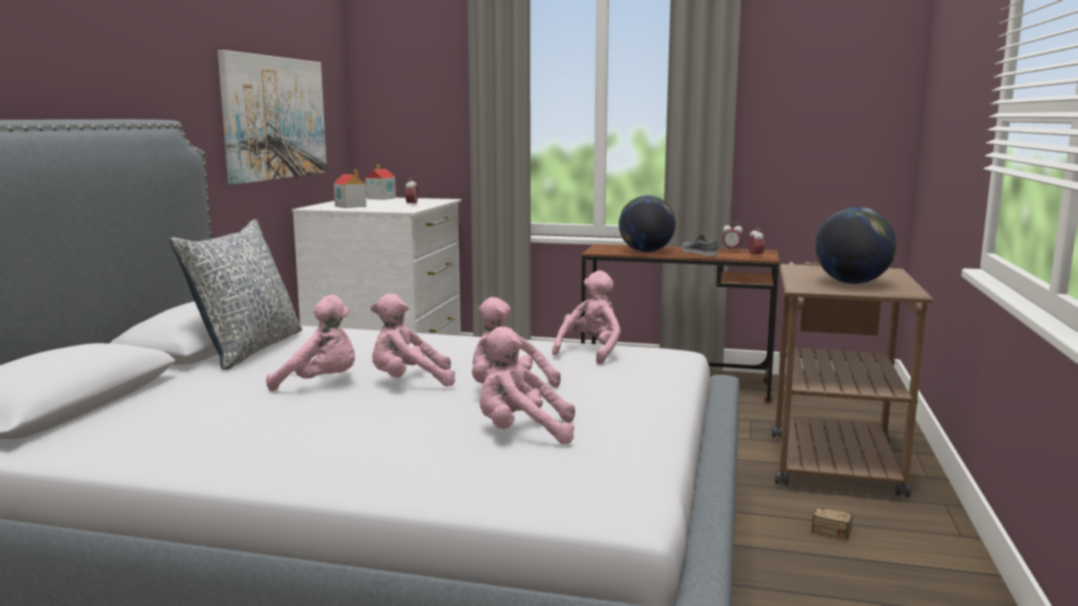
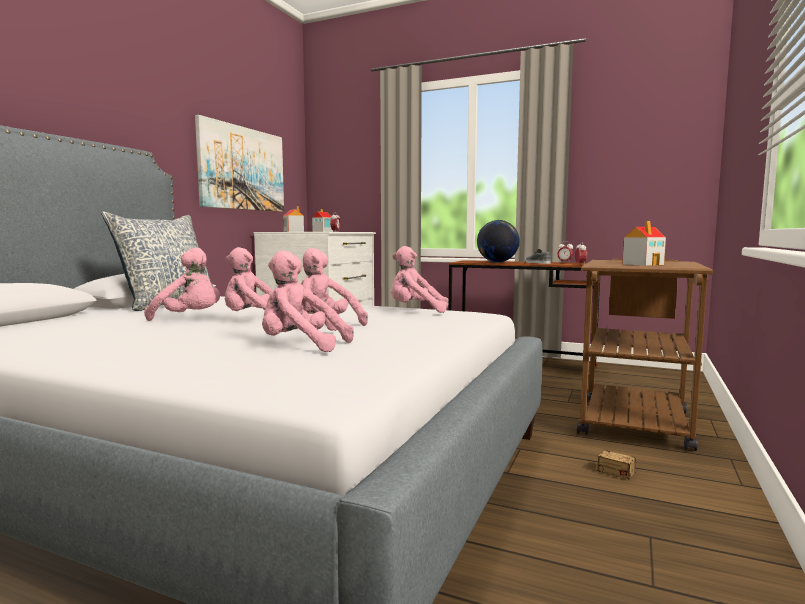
camera: 10 degrees right, 5 degrees down
pink plush toy [552,271,621,365] -> pink plush toy turned 120 degrees counterclockwise [391,246,449,313]
globe [815,207,896,284] -> toy house [622,221,666,266]

